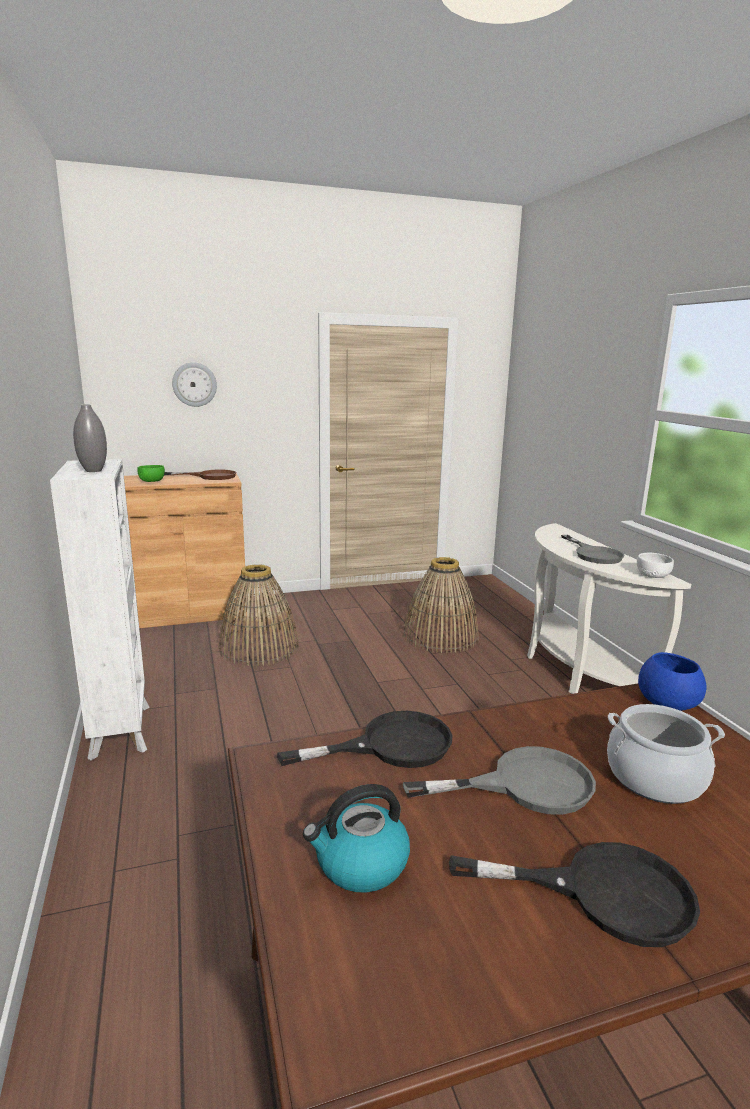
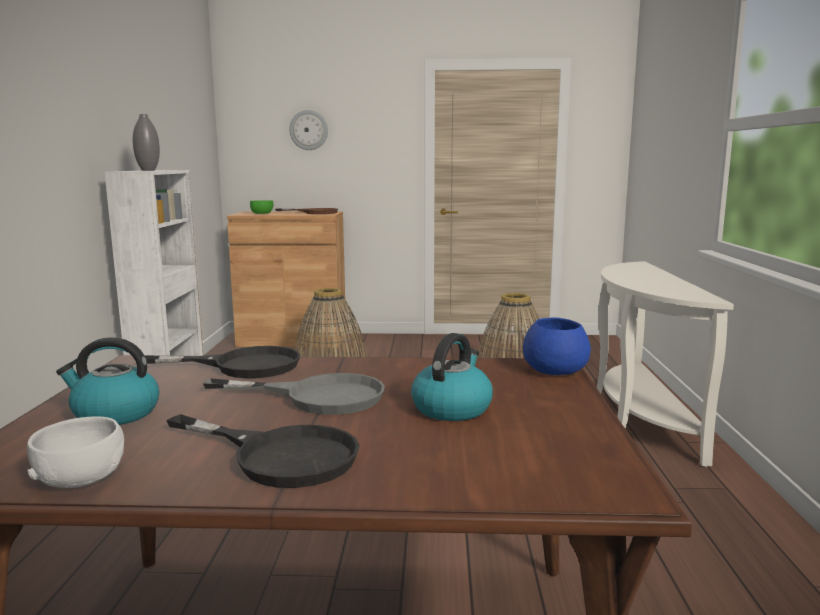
camera: 20 degrees right, 5 degrees down
grey frying pan [561,535,625,564] -> none
cooking pot [607,704,725,804] -> kettle [411,333,493,421]
white bowl [637,553,674,578] -> white bowl moved to [27,416,124,488]

